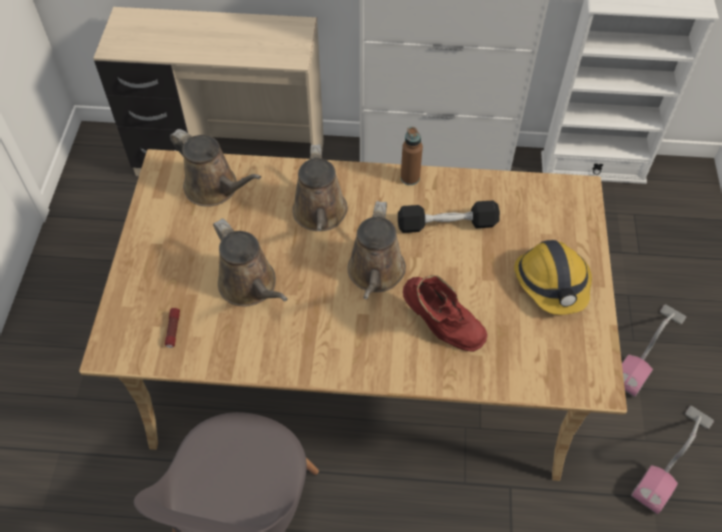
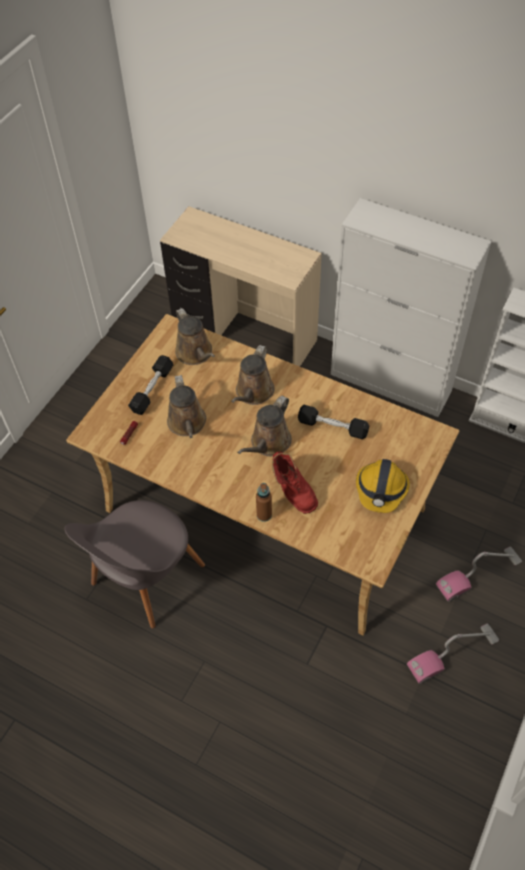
camera: 25 degrees right, 0 degrees up
brown bottle [401,127,423,185] -> brown bottle moved to [256,483,272,522]
none -> black dumbbell [128,355,173,415]

